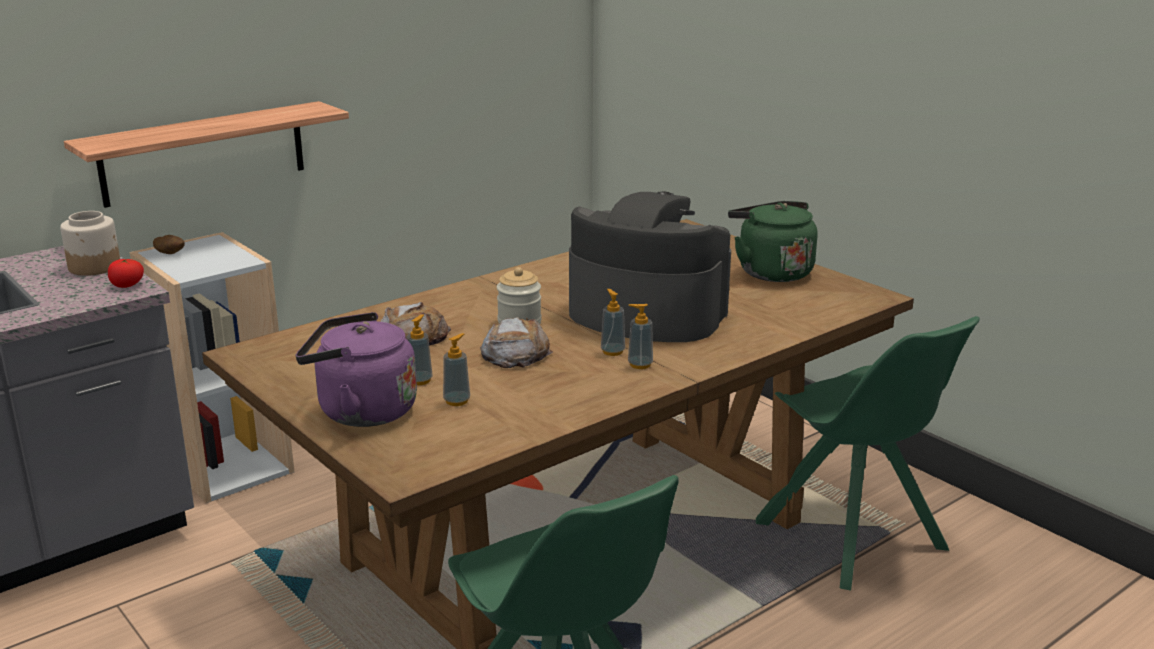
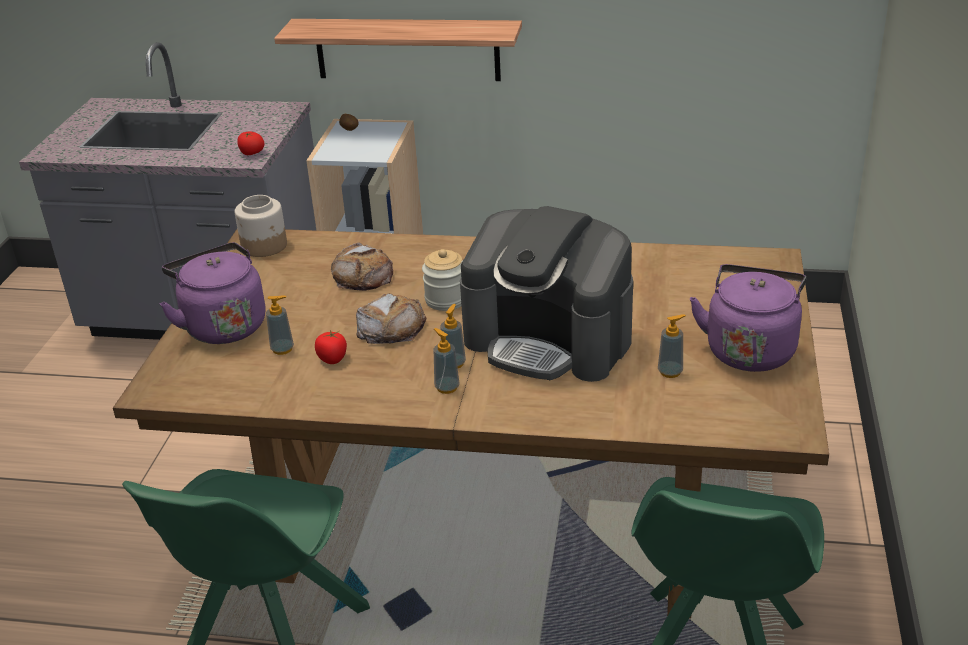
camera: 50 degrees right, 10 degrees up
jar [60,211,120,276] -> jar moved to [235,195,287,257]
soap dispenser [406,314,433,385] -> soap dispenser moved to [658,314,686,378]
coffee machine [569,192,731,342] -> coffee machine turned 135 degrees clockwise [460,206,633,382]
green kettle [728,201,817,282] -> purple kettle [690,264,806,372]
none -> tomato [315,330,347,364]

